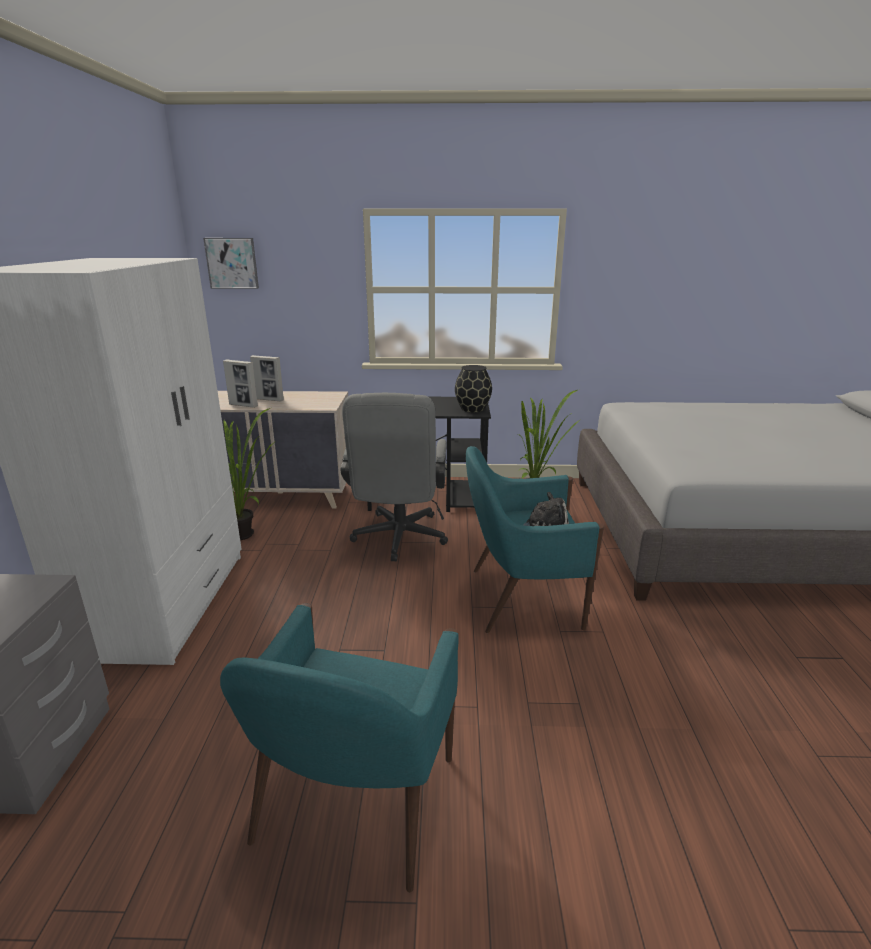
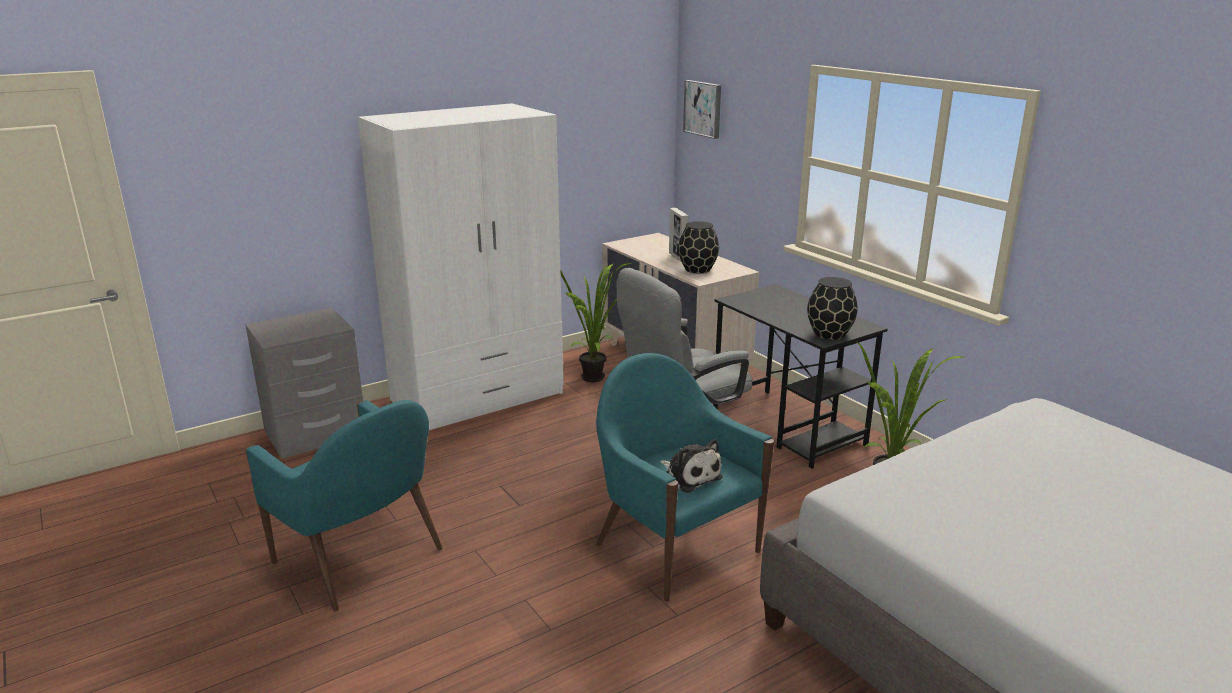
camera: 55 degrees right, 0 degrees up
turquoise armchair [220,603,458,892] -> turquoise armchair turned 120 degrees counterclockwise [245,400,442,612]
picture frame [223,359,258,408] -> none
none -> black vase [678,221,719,273]

